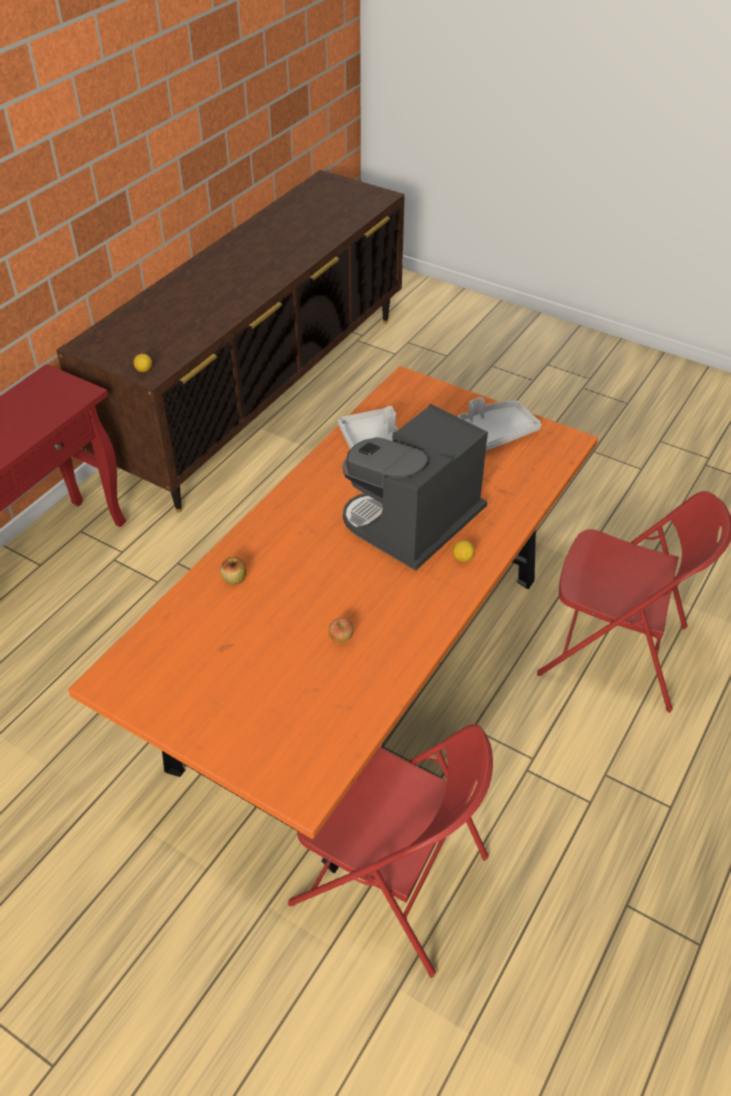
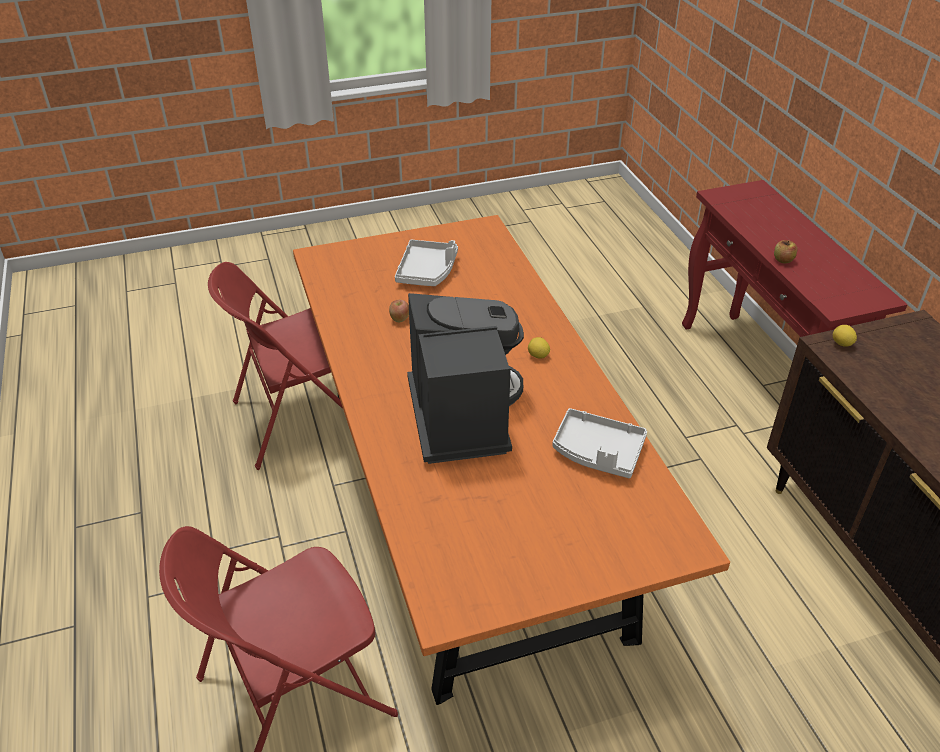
camera: 130 degrees right, 5 degrees down
apple [220,557,246,585] -> apple moved to [774,240,797,263]
lemon [453,541,475,562] -> lemon moved to [528,337,550,359]
grey tray [458,397,541,451] -> grey tray moved to [395,240,458,286]

